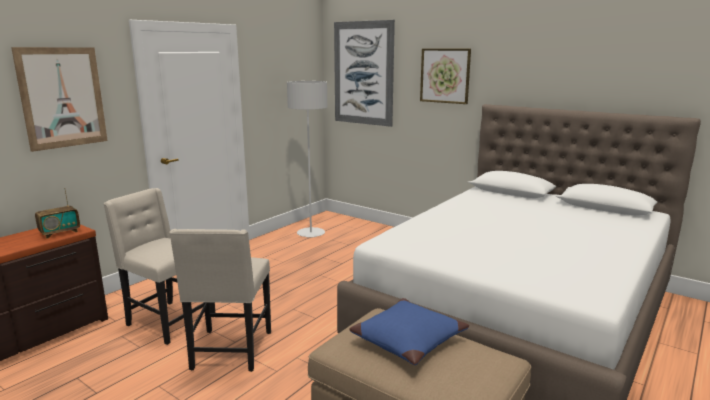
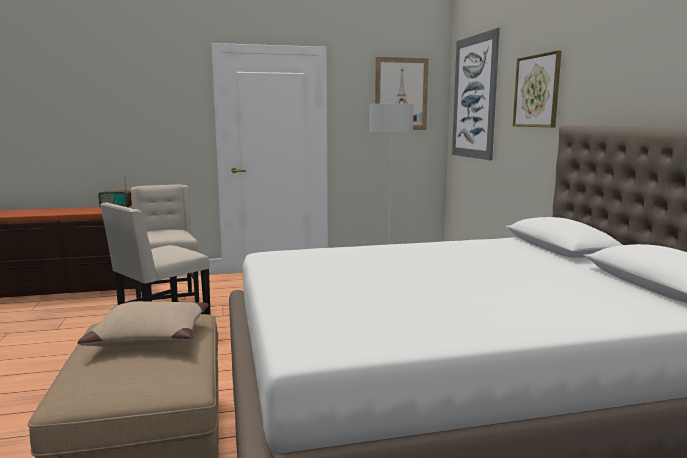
camera: 40 degrees right, 5 degrees down
picture [11,47,108,152] -> picture moved to [375,57,429,130]
blue pillow [349,298,469,365] -> beige pillow [78,301,209,347]

